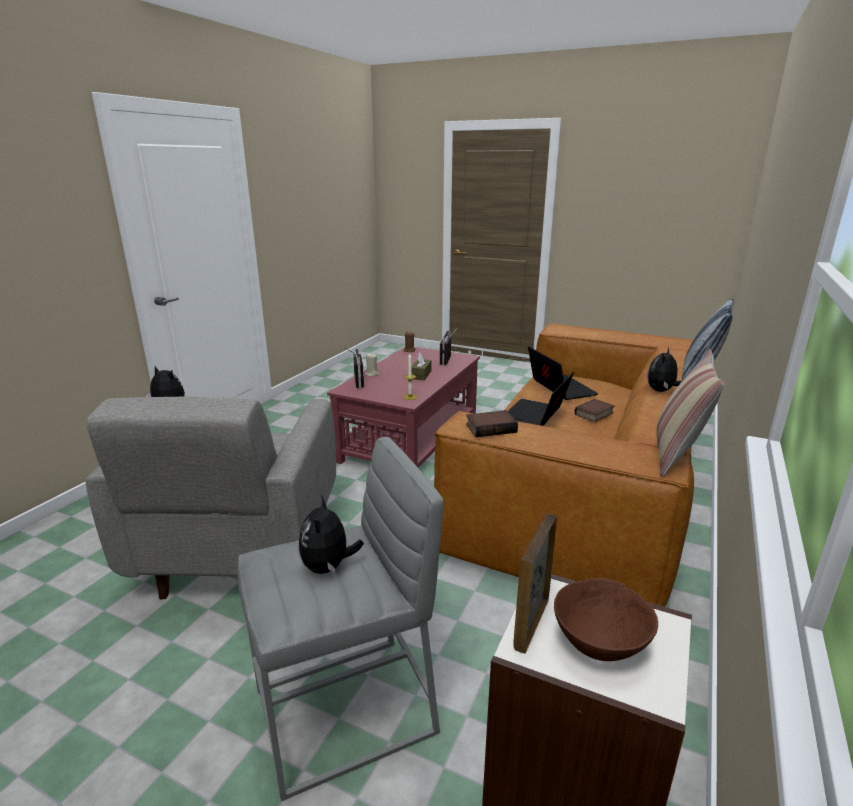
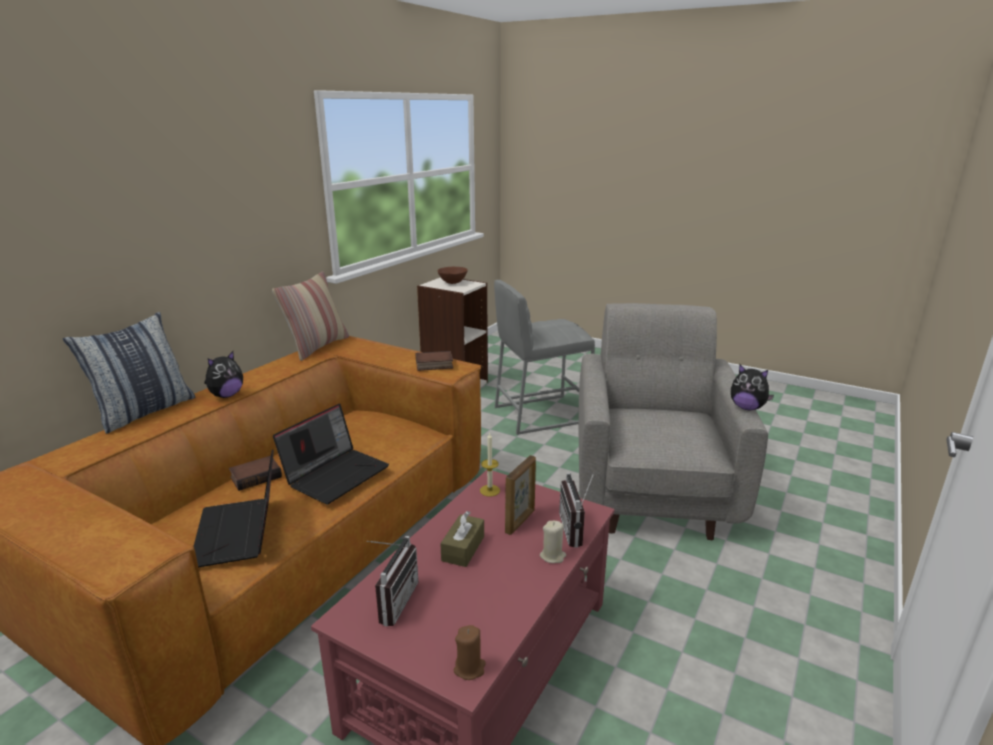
camera: 175 degrees left, 0 degrees up
plush toy [299,495,364,574] -> none
picture frame [513,513,557,654] -> picture frame moved to [505,455,536,535]

